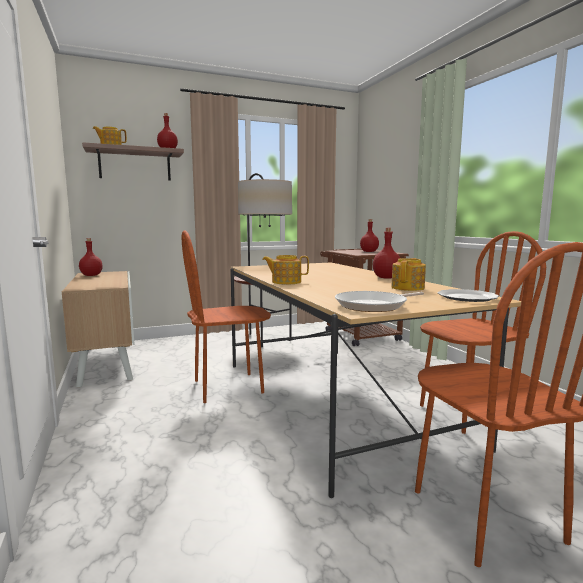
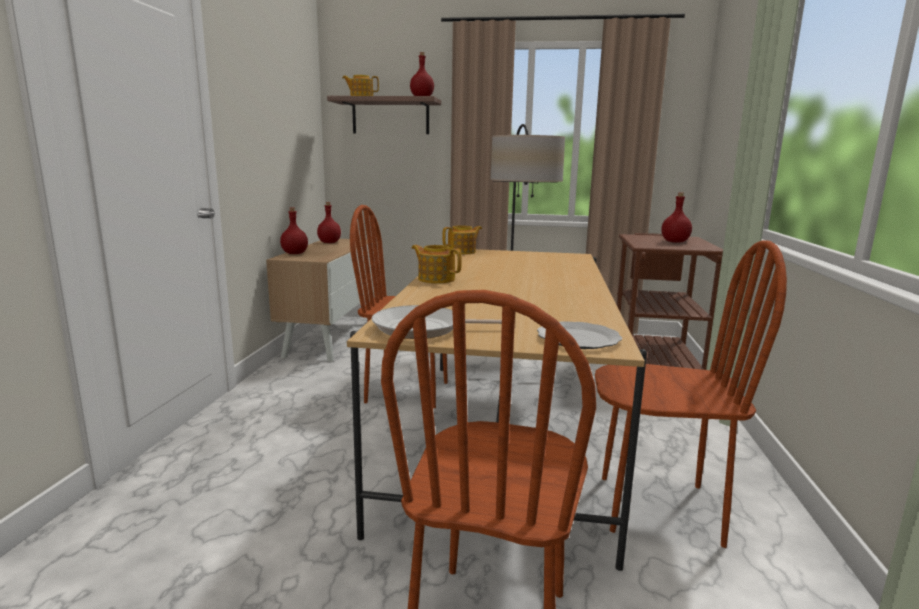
camera: 30 degrees right, 5 degrees up
red bottle [373,228,400,279] -> red bottle moved to [280,207,308,254]
teapot [391,258,426,291] -> teapot moved to [442,225,482,254]

